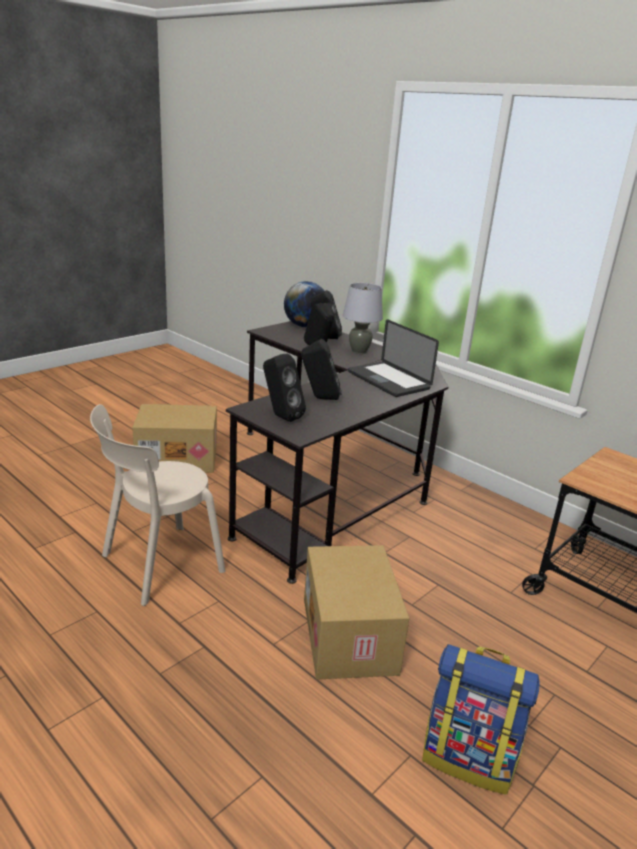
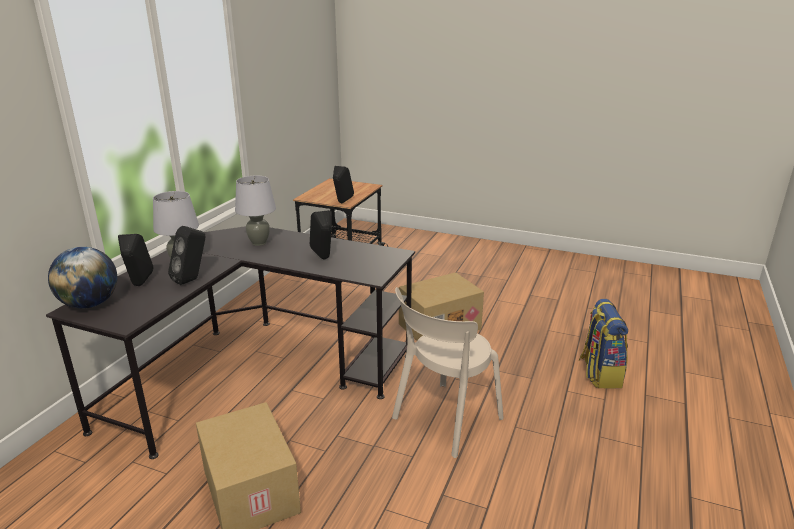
camera: 110 degrees left, 0 degrees up
beige chair [90,404,226,606] -> beige chair turned 105 degrees clockwise [392,287,504,458]
black speaker [263,353,306,422] -> black speaker moved to [333,166,354,203]
laptop [348,319,439,397] -> grey table lamp [235,176,276,246]
backpack [422,644,540,795] -> backpack moved to [579,299,628,388]

